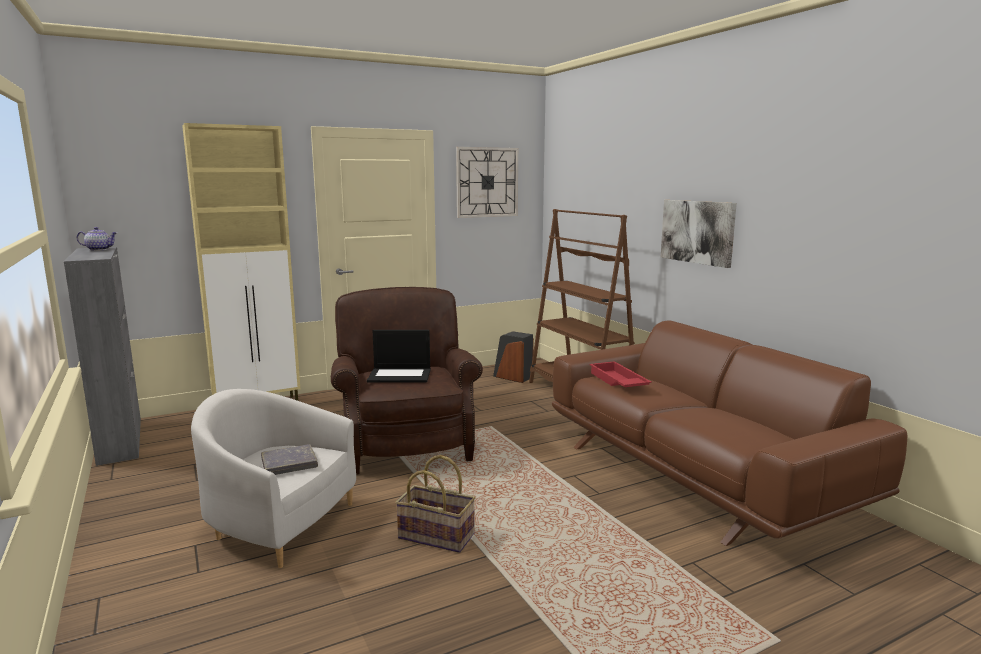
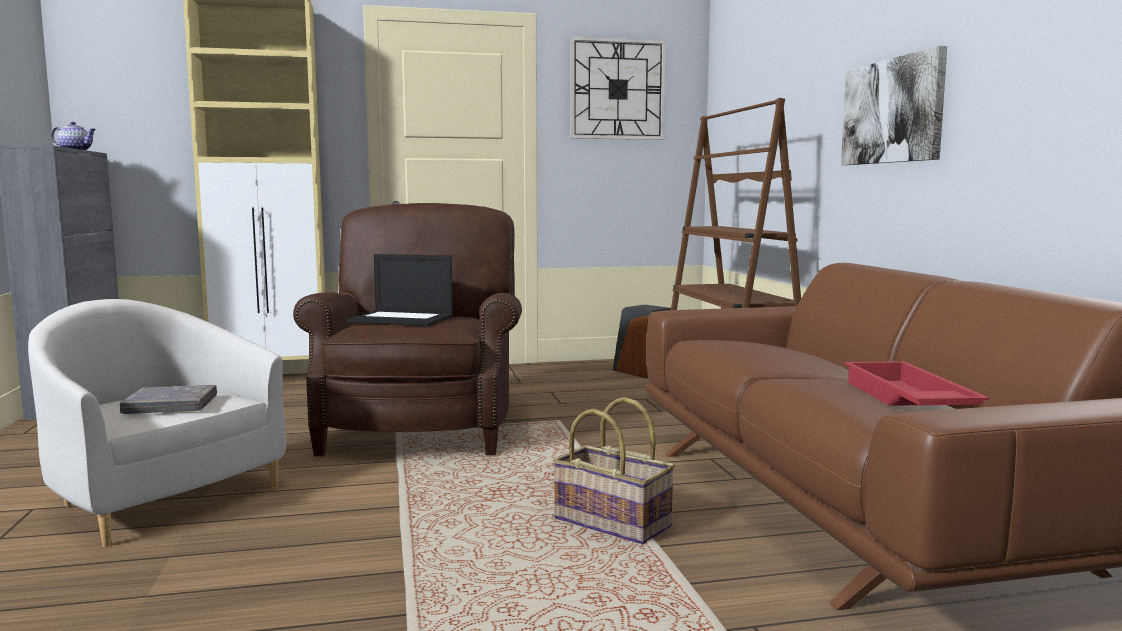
camera: 15 degrees right, 5 degrees down
basket [395,455,476,553] -> basket moved to [553,397,675,544]
red tray [590,361,652,387] -> red tray moved to [845,361,990,406]

